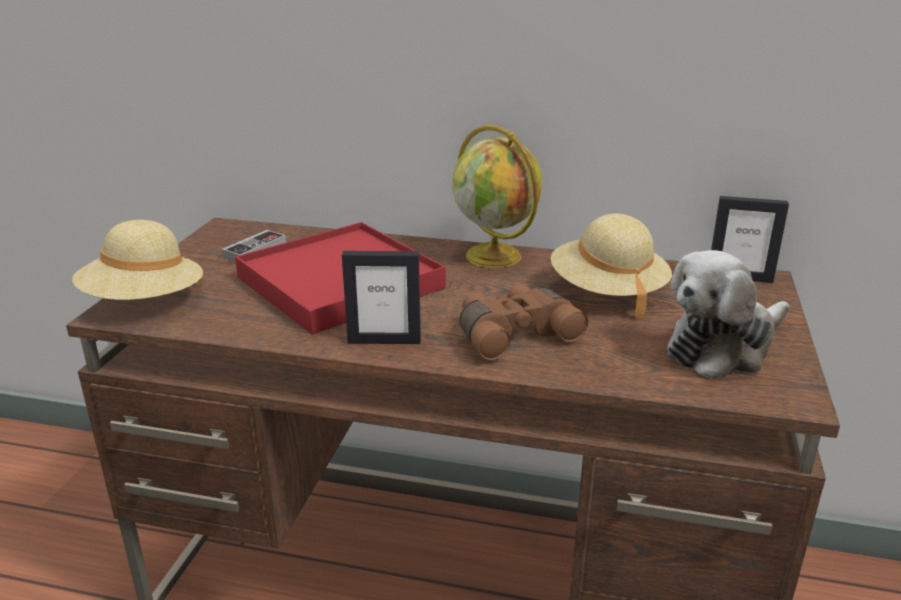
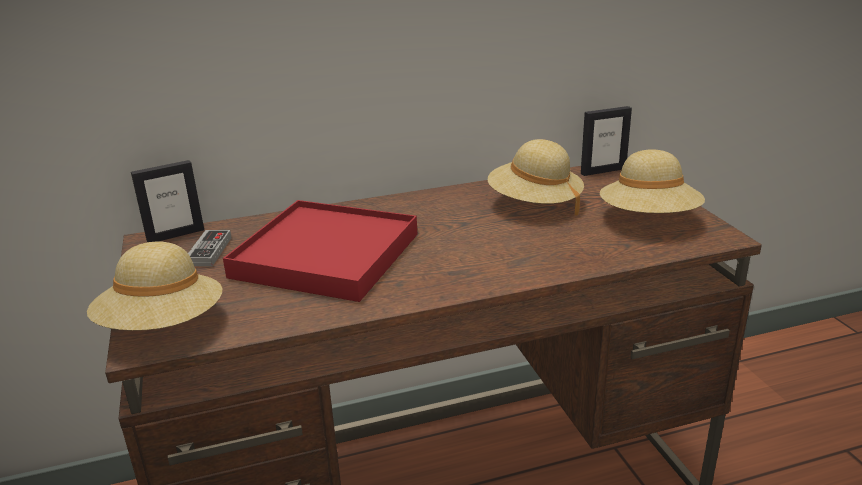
camera: 30 degrees left, 0 degrees up
picture frame [342,251,421,344] -> picture frame moved to [131,160,204,242]
globe [452,125,543,268] -> none
brown binoculars [459,284,588,360] -> none
plush toy [667,250,790,379] -> beige hat [600,149,705,213]

